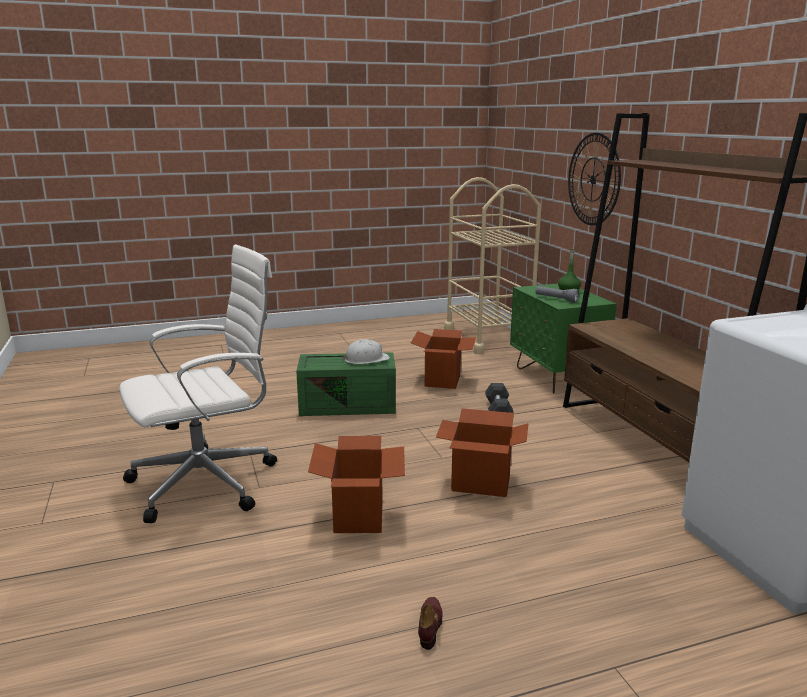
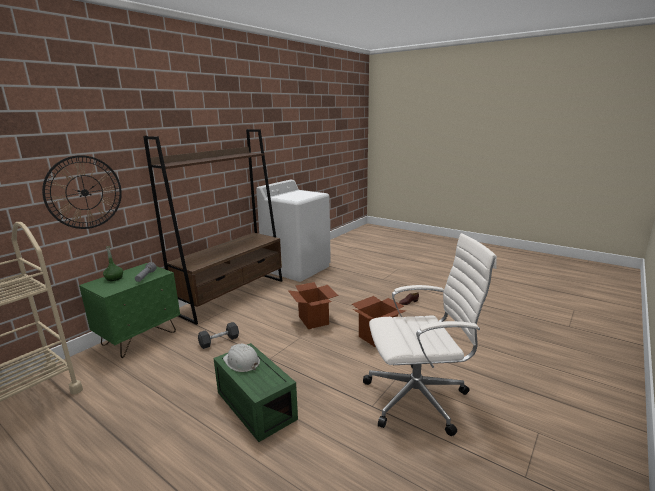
camera: 125 degrees left, 0 degrees up
white office chair [119,244,277,523] -> white office chair turned 150 degrees clockwise [363,233,497,436]
cardboard box [411,329,476,389] -> none

